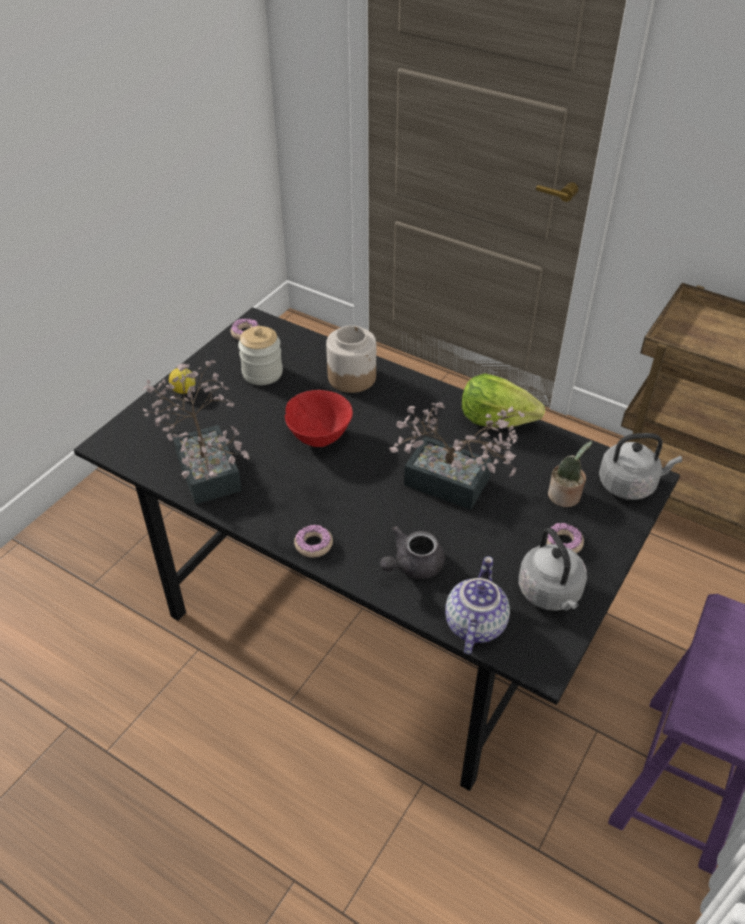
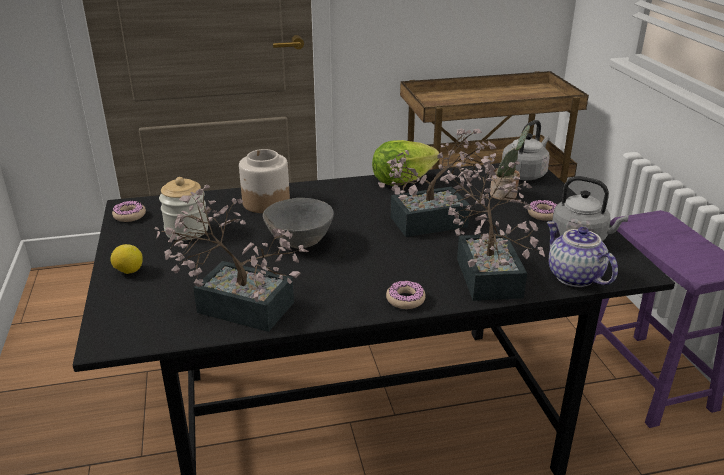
camera: 45 degrees left, 15 degrees down
red bowl [285,390,353,447] -> grey bowl [263,198,334,249]
grey teapot [380,526,445,579] -> potted plant [439,158,545,301]

